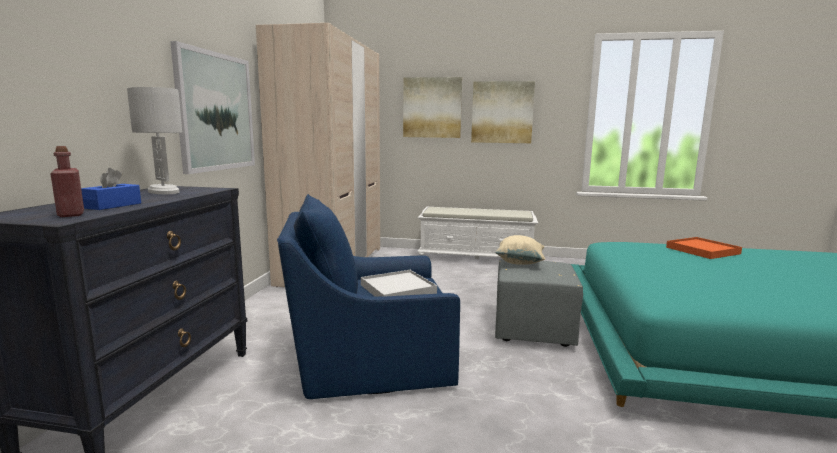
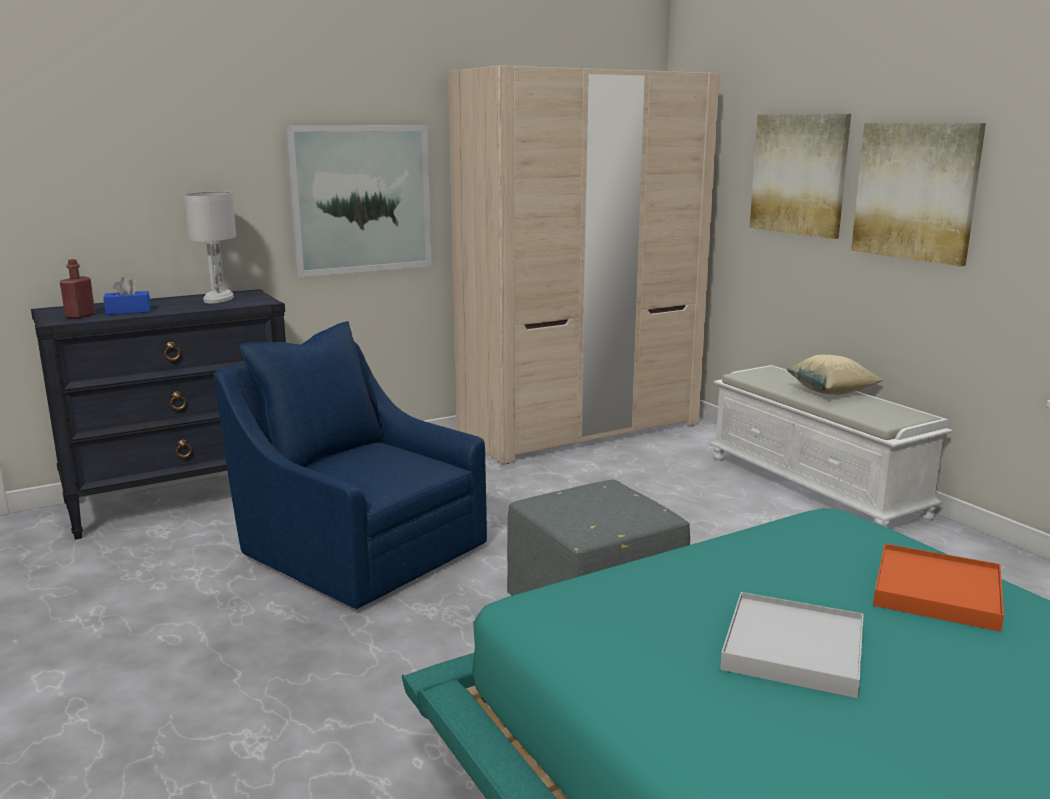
camera: 50 degrees right, 5 degrees up
white tray [361,270,437,297] -> white tray moved to [720,592,864,698]
beige pillow [495,235,545,265] -> beige pillow moved to [786,355,883,395]

